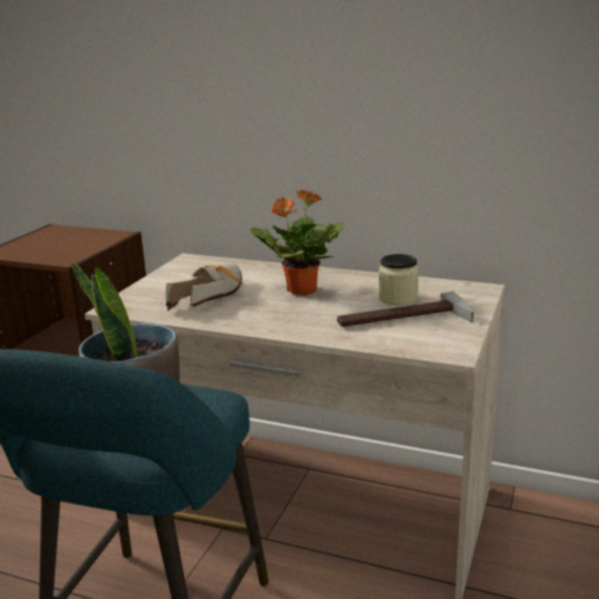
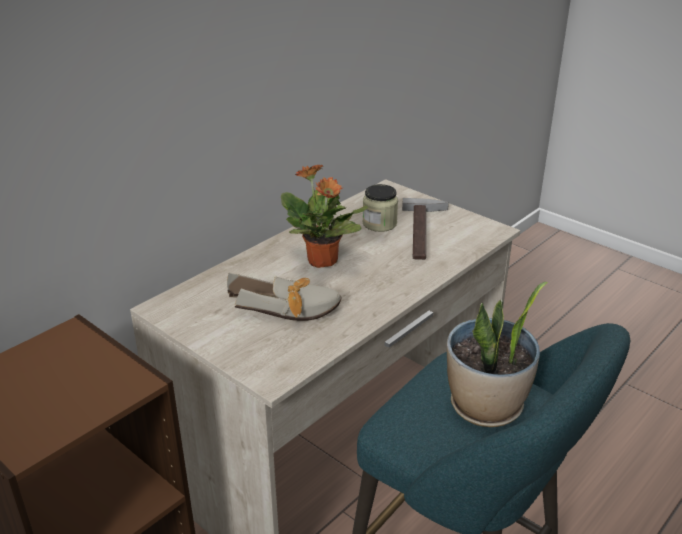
camera: 70 degrees left, 10 degrees up
shoe [166,264,243,311] -> shoe turned 135 degrees clockwise [227,273,342,321]

